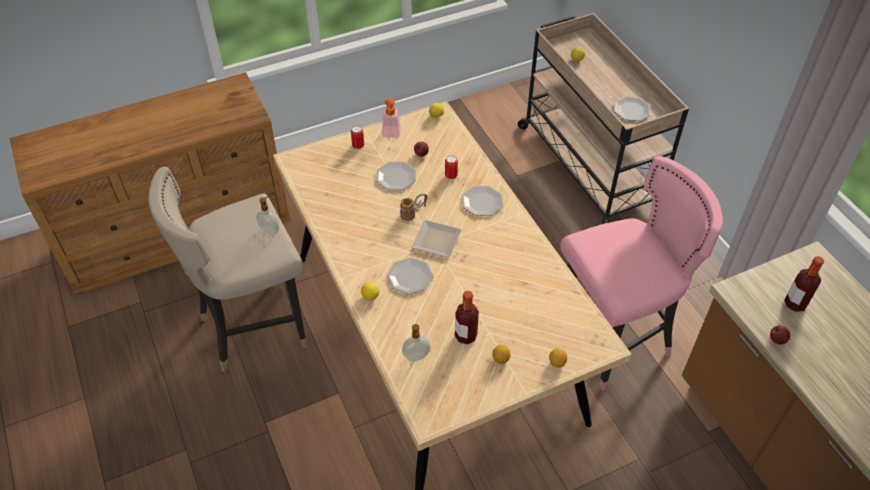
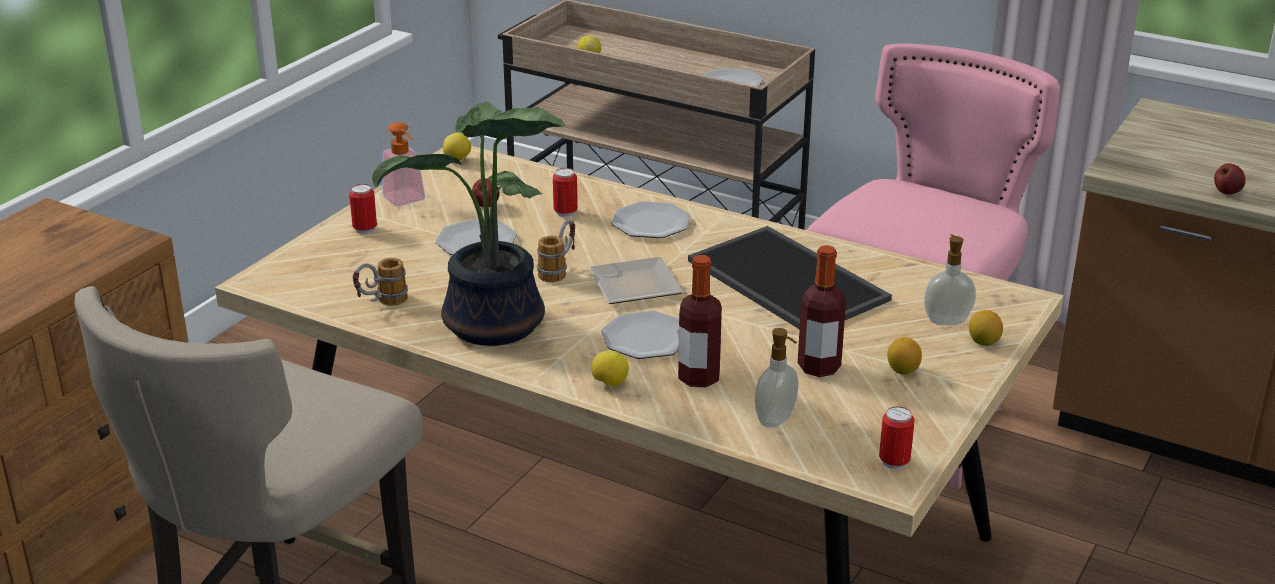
camera: 35 degrees left, 20 degrees down
soap dispenser [256,196,279,235] -> soap dispenser moved to [924,234,976,325]
bottle [784,256,824,312] -> bottle moved to [678,255,722,387]
none -> mug [353,258,408,306]
none -> potted plant [372,101,566,346]
none -> tray [688,226,892,329]
none -> can [879,406,914,469]

